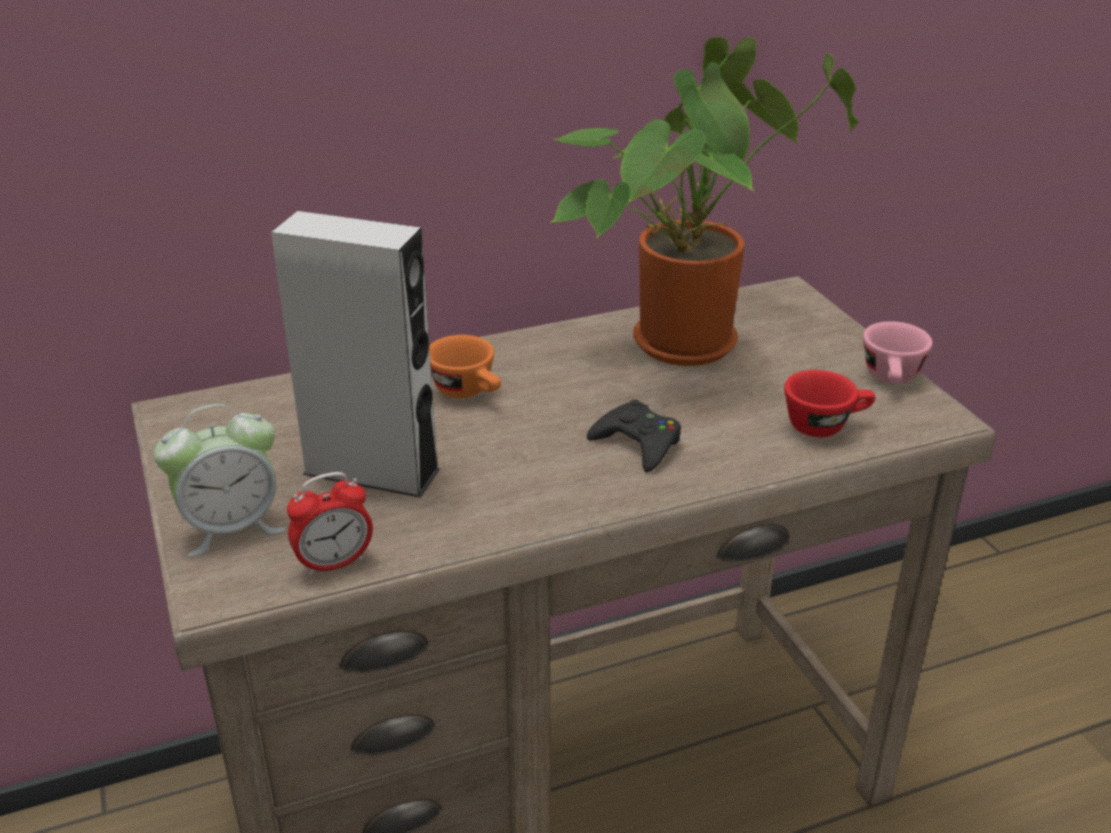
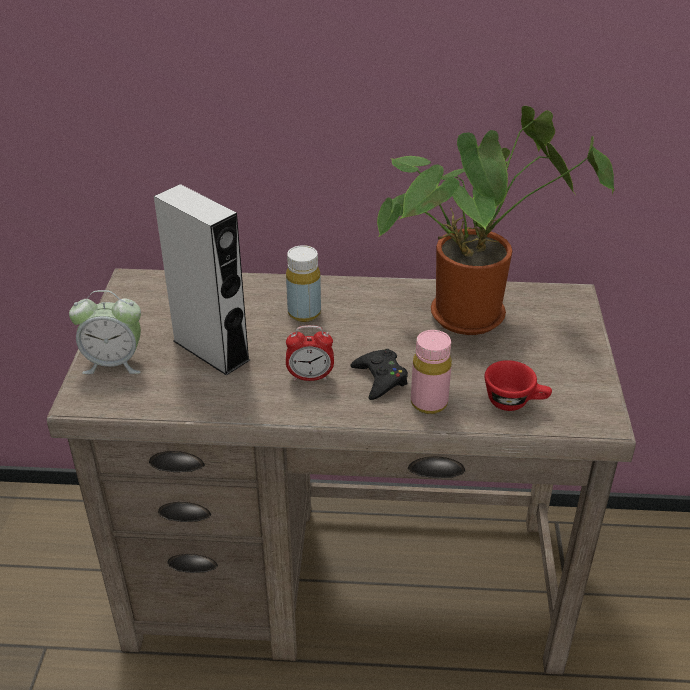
camera: 25 degrees right, 5 degrees up
alarm clock [287,472,373,576] -> alarm clock moved to [286,325,334,381]
orange cup [429,335,501,398] -> yellow bottle [286,245,321,322]
pink cup [863,321,932,383] -> none
none -> pink bottle [411,330,452,414]

